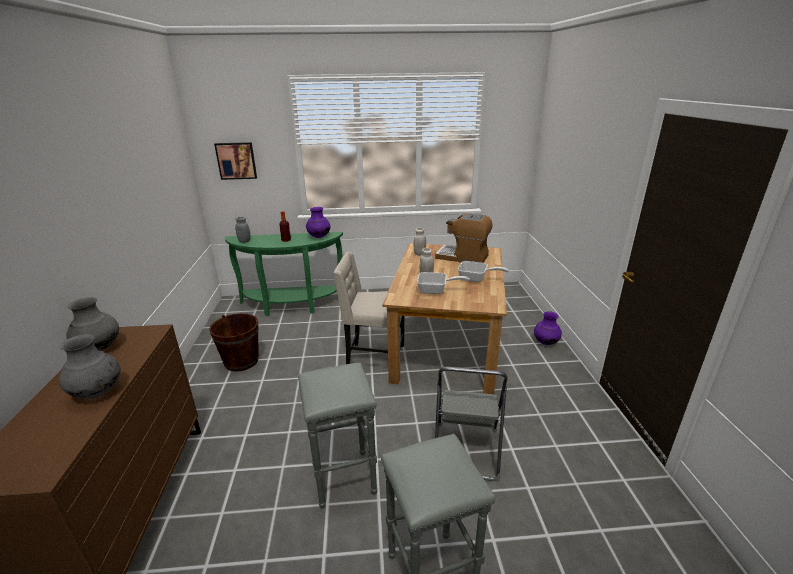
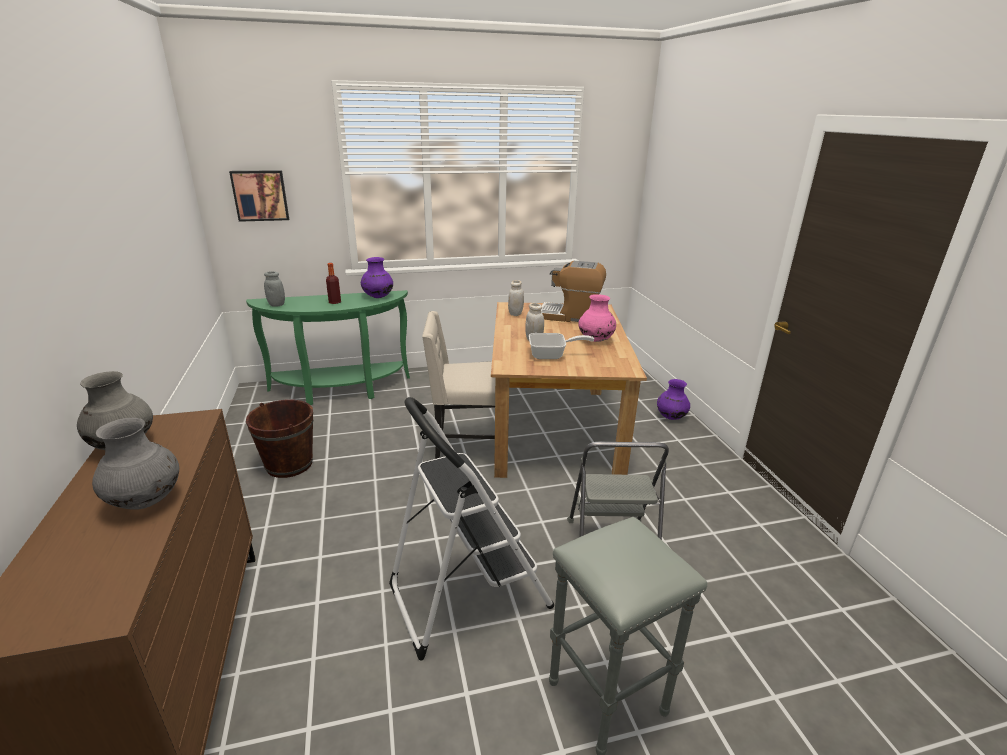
camera: 10 degrees left, 0 degrees up
grey stool [298,363,377,508] -> step ladder [389,397,554,661]
frying pan [458,261,509,282] -> pink vase [578,294,616,342]

